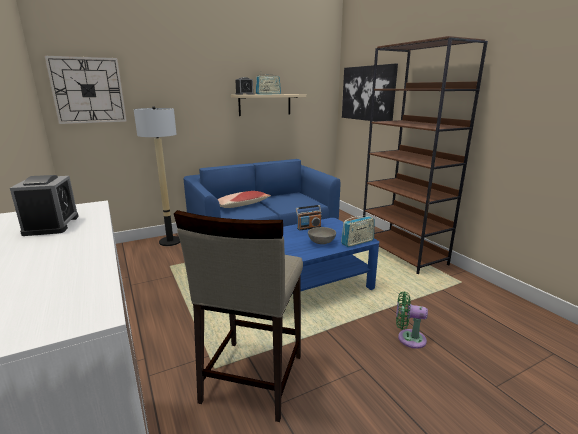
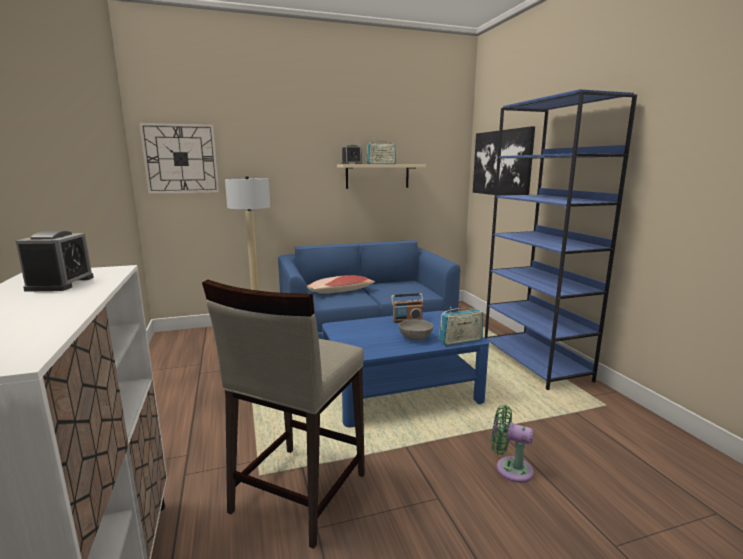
camera: 10 degrees right, 5 degrees down
brown bookcase [363,36,488,274] -> blue bookcase [485,89,637,390]

